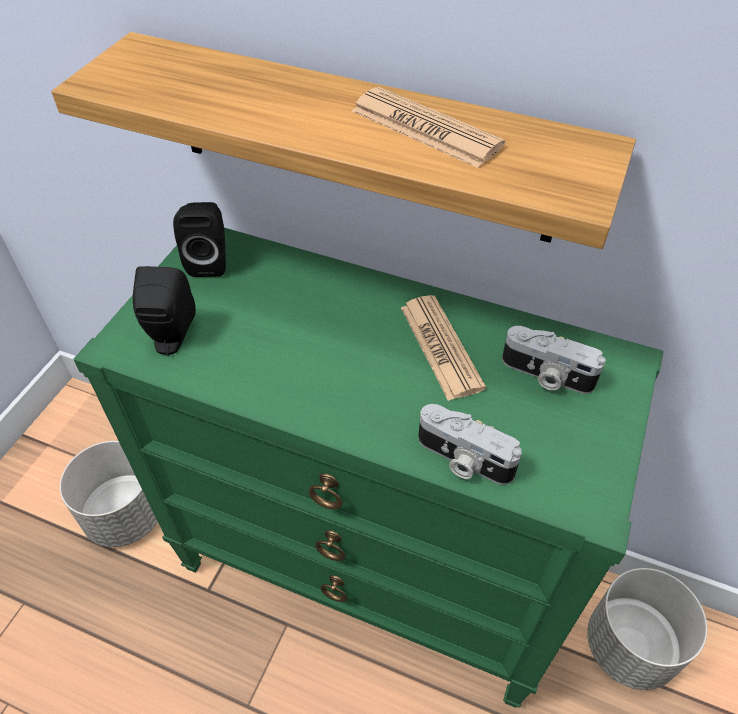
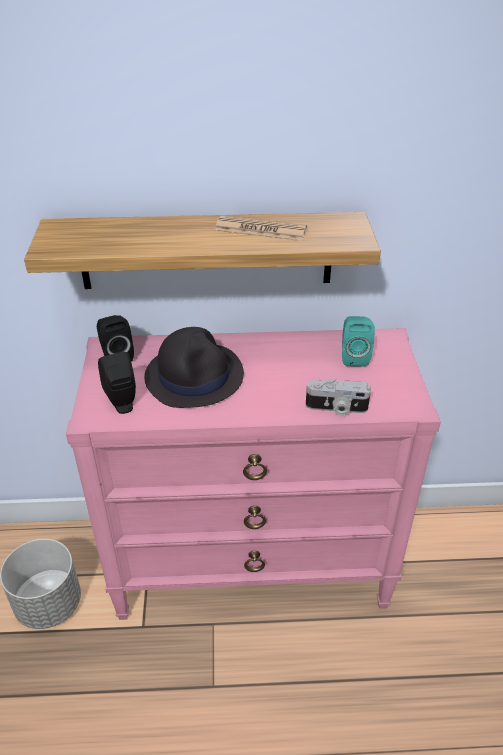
camera: 25 degrees left, 10 degrees down
green dresser [73,228,664,708] -> pink dresser [66,328,441,620]
newspaper [401,295,486,401] -> none
camera [502,326,606,394] -> turquoise speaker [342,316,375,367]
grey planter [587,568,707,690] -> none
none -> black hat [144,327,244,408]

